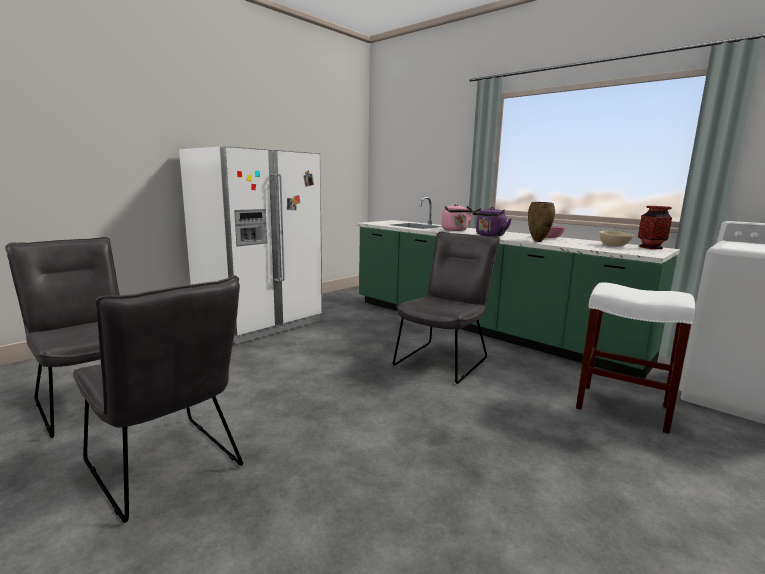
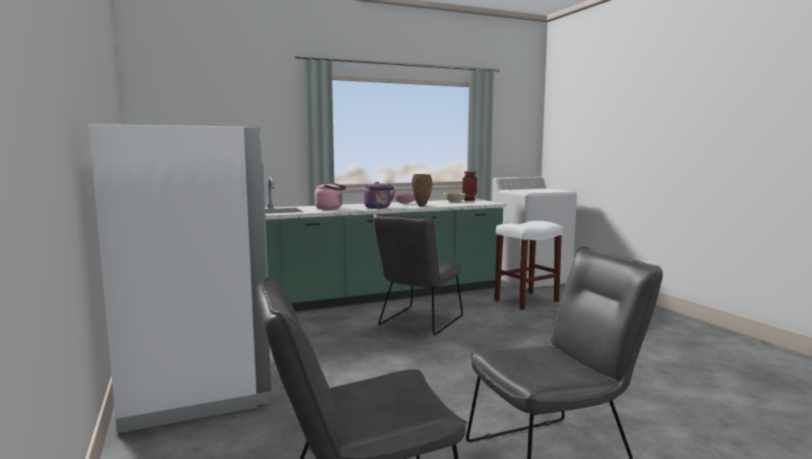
camera: 65 degrees left, 5 degrees down
grey chair [393,232,500,384] -> grey chair turned 120 degrees counterclockwise [373,213,463,335]

